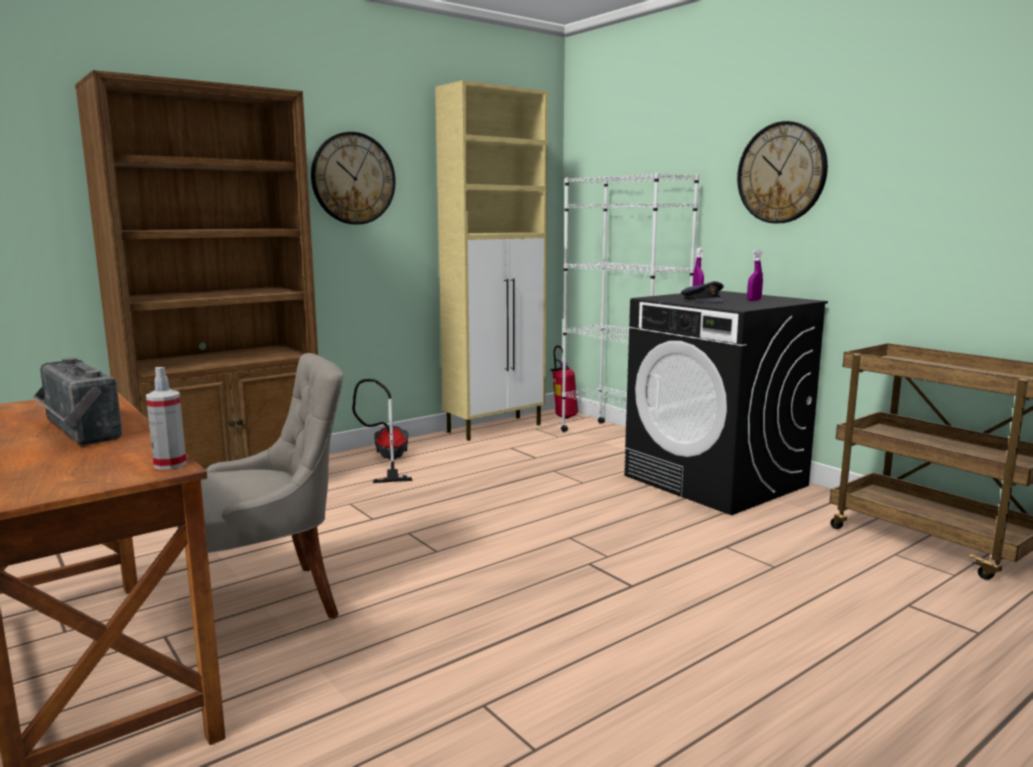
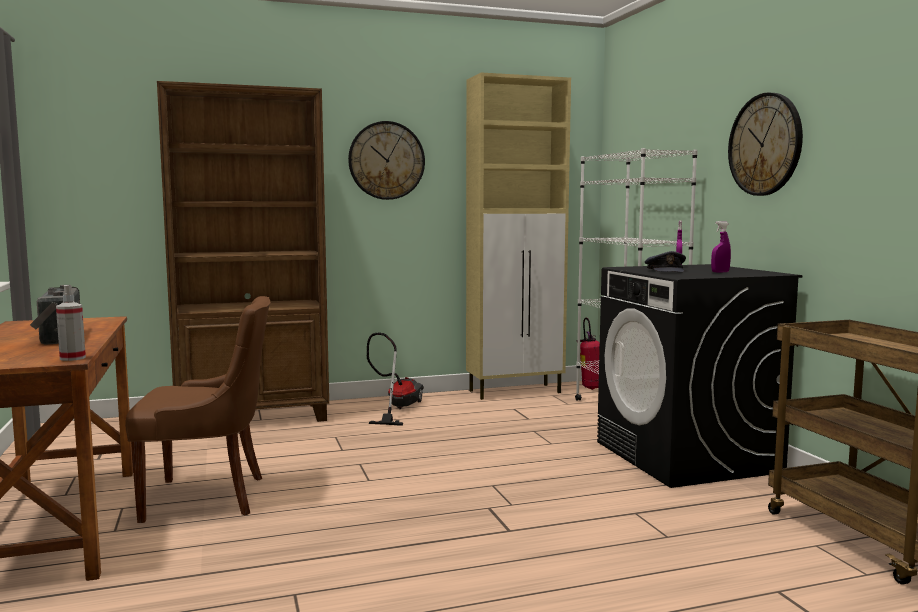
camera: 20 degrees right, 5 degrees down
grey chair [177,353,343,618] -> brown chair [125,296,271,523]

